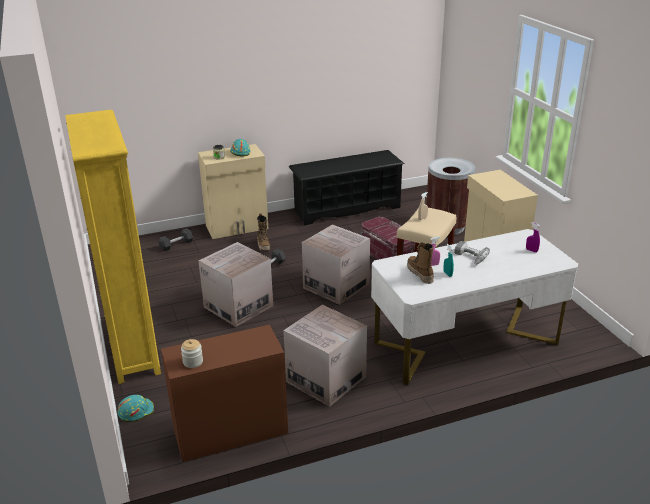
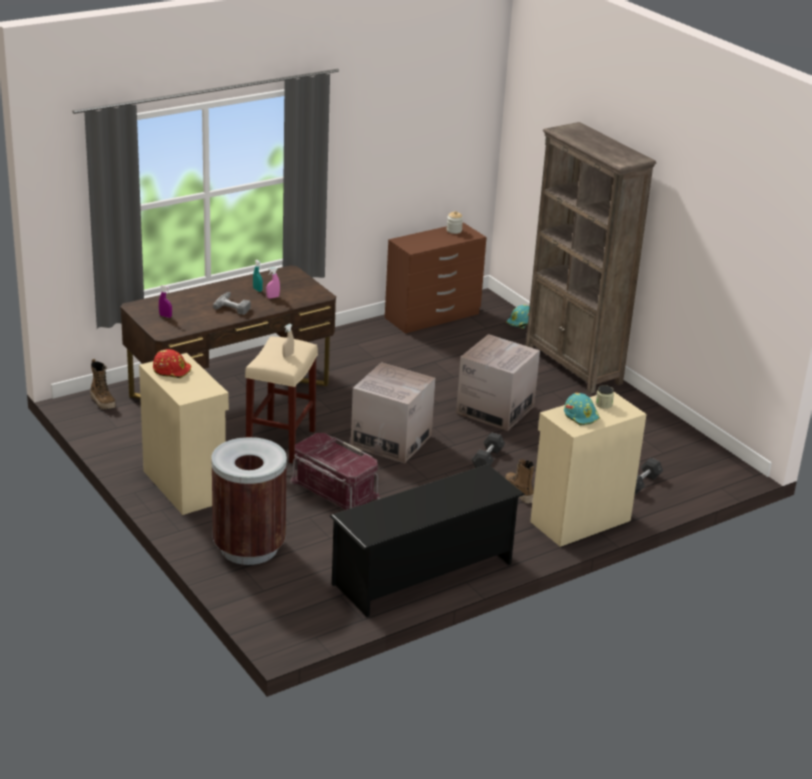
camera: 165 degrees right, 0 degrees up
yellow bookcase [65,110,161,384] -> brown bookcase [525,122,656,394]
cardboard box [283,305,367,407] -> none
white desk [371,229,578,385] -> brown desk [120,265,336,399]
boot [407,242,434,284] -> boot moved to [90,359,116,410]
none -> red hard hat [153,349,191,378]

